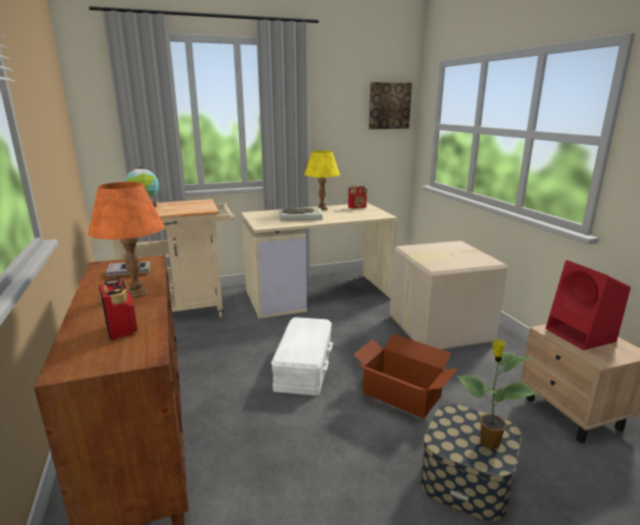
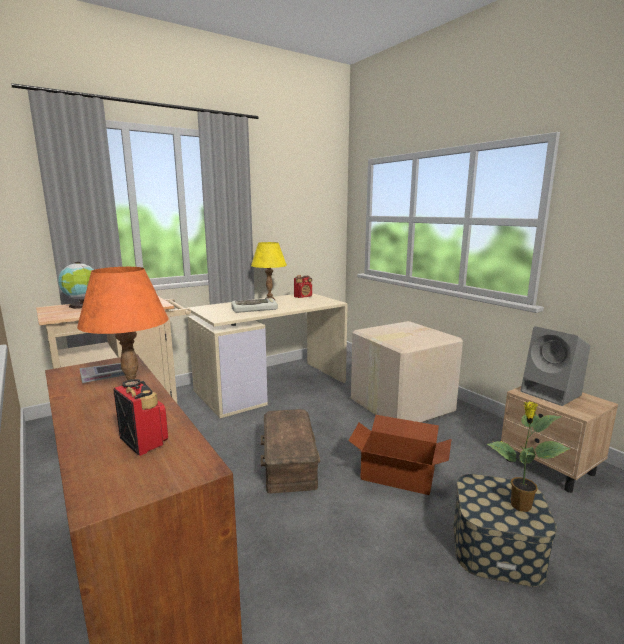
camera: 15 degrees left, 5 degrees down
white storage box [271,317,333,396] -> brown storage box [261,409,320,494]
picture [369,82,412,129] -> none
red speaker [546,260,631,350] -> grey speaker [520,326,590,406]

